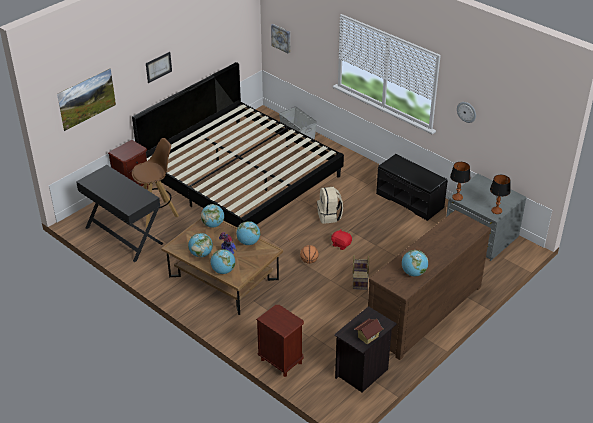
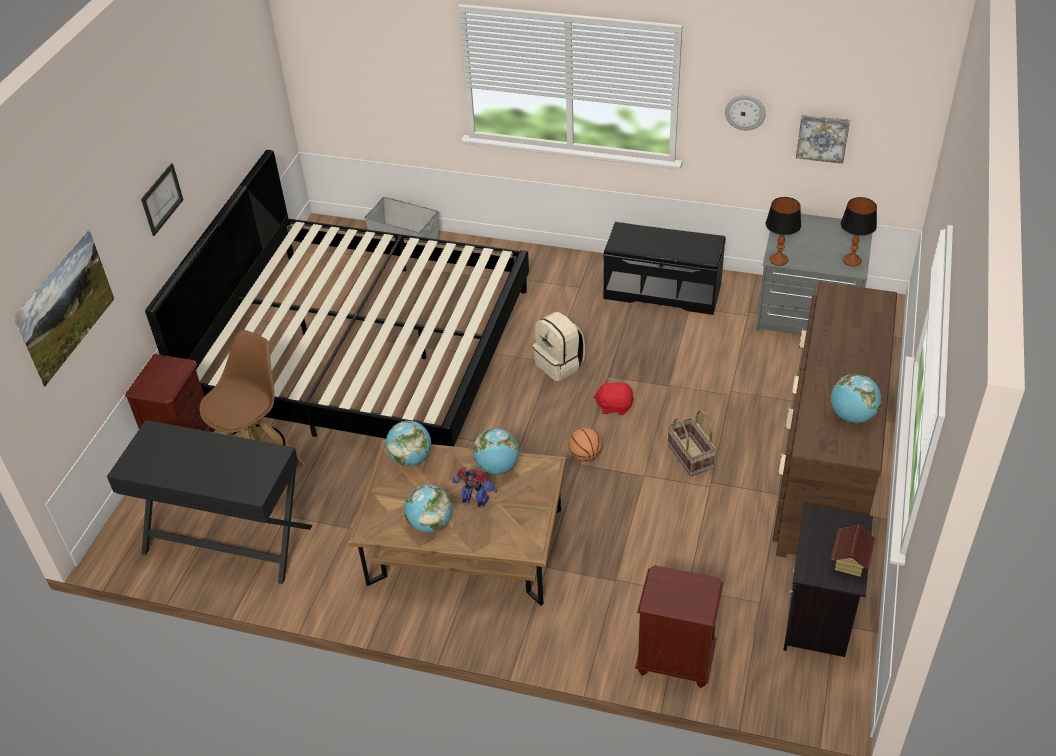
camera: 25 degrees left, 5 degrees up
globe [211,249,235,274] -> none
picture [271,24,290,54] -> picture moved to [796,115,850,164]

